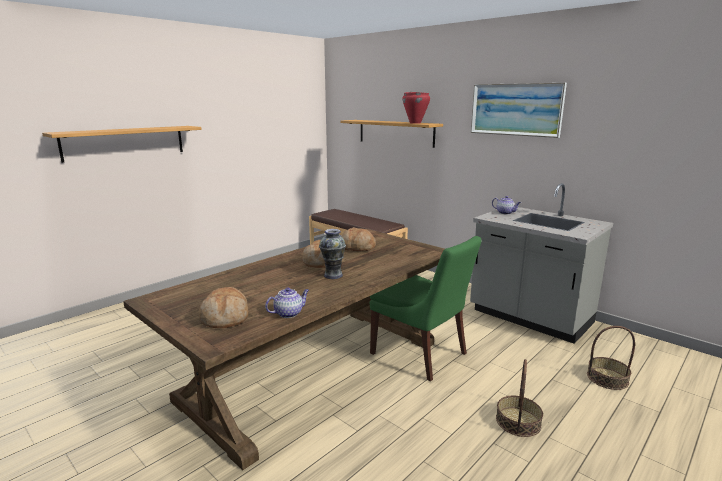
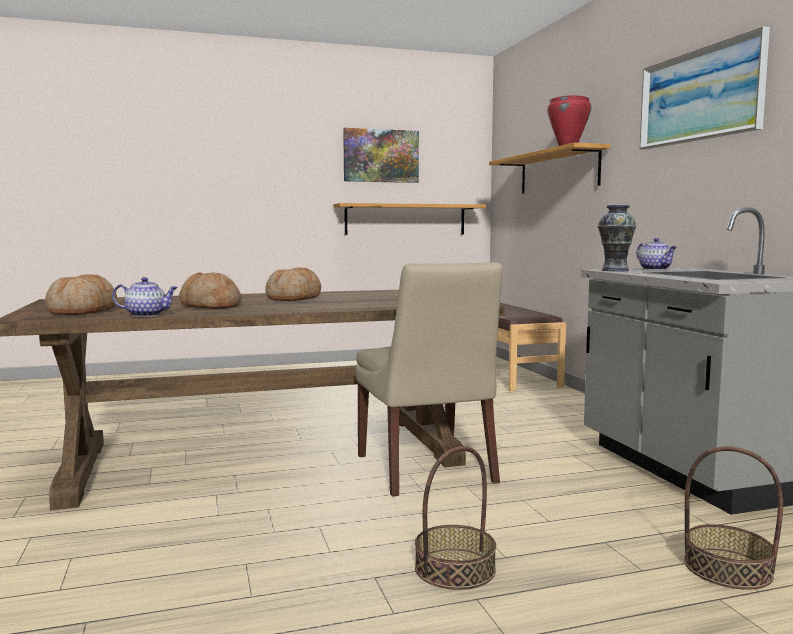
camera: 30 degrees right, 10 degrees down
shelf [42,126,202,163] -> shelf moved to [333,203,486,235]
vase [319,229,346,279] -> vase moved to [598,205,636,271]
bread [341,227,376,251] -> bread moved to [179,272,241,309]
green chair [370,236,482,382] -> beige chair [355,262,503,497]
none -> picture [343,128,419,183]

